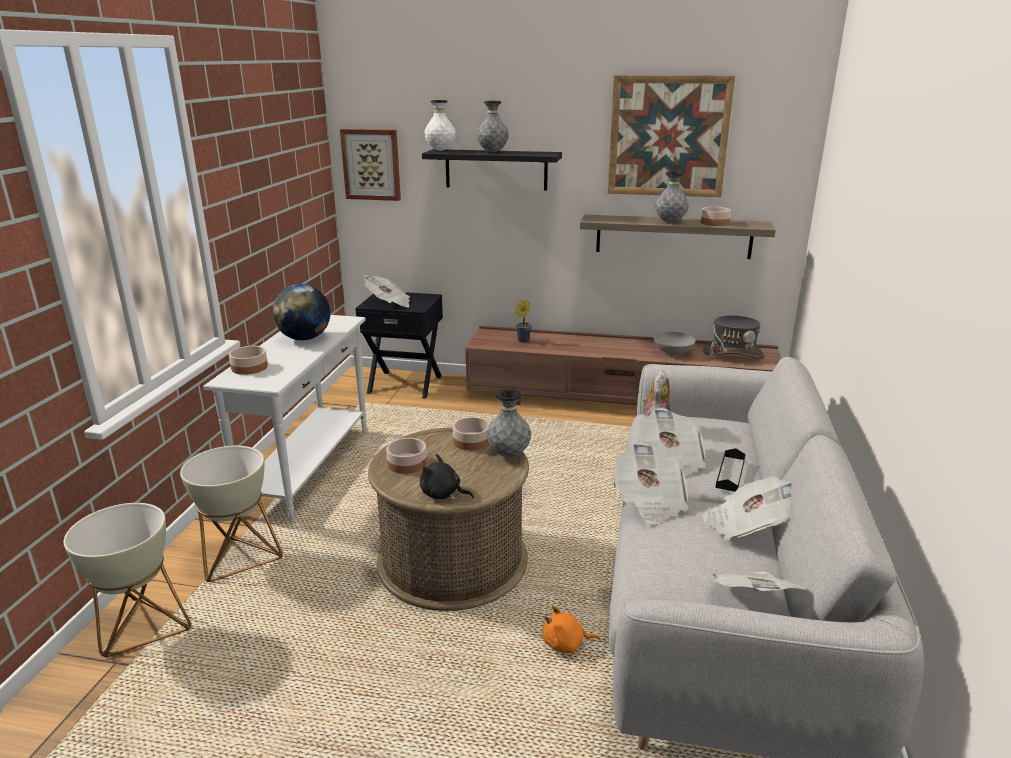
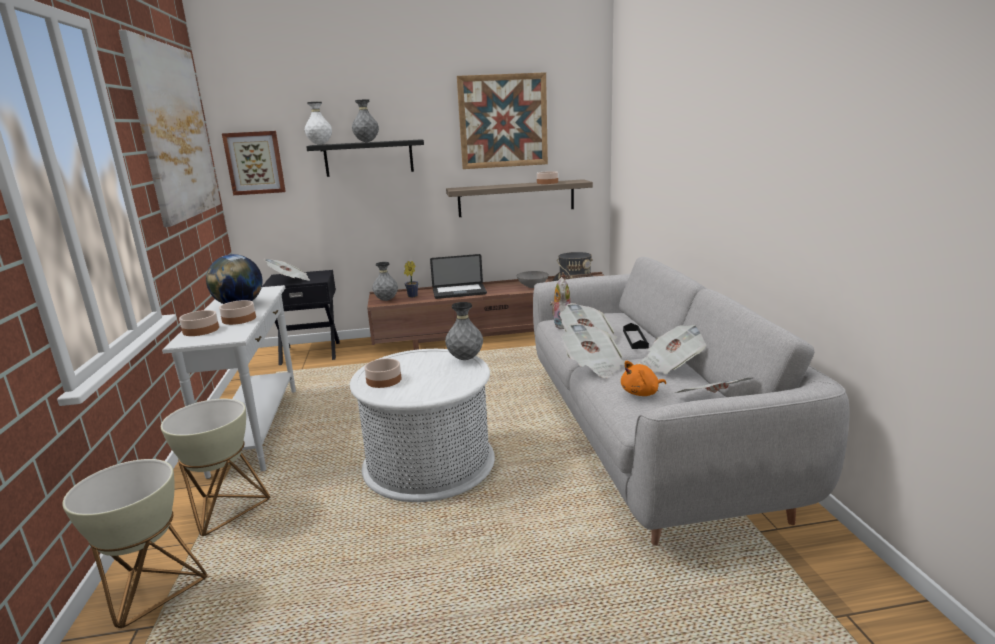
camera: 20 degrees left, 5 degrees down
brown coffee table [368,427,529,611] -> white coffee table [350,349,495,502]
black plush toy [420,454,474,500] -> none
bowl [453,417,490,450] -> bowl moved to [219,300,256,325]
orange plush toy [543,606,600,653] -> orange plush toy moved to [621,361,666,396]
grey vase [655,171,689,223] -> grey vase moved to [372,262,398,301]
none -> picture [118,30,221,227]
none -> laptop [430,254,487,299]

